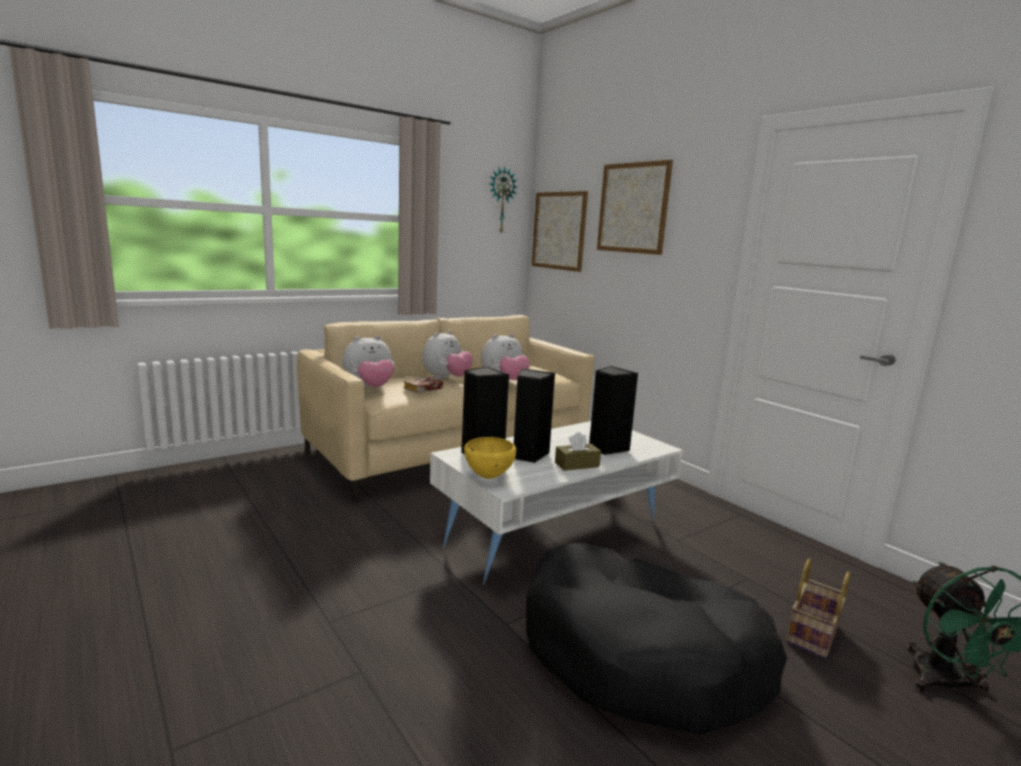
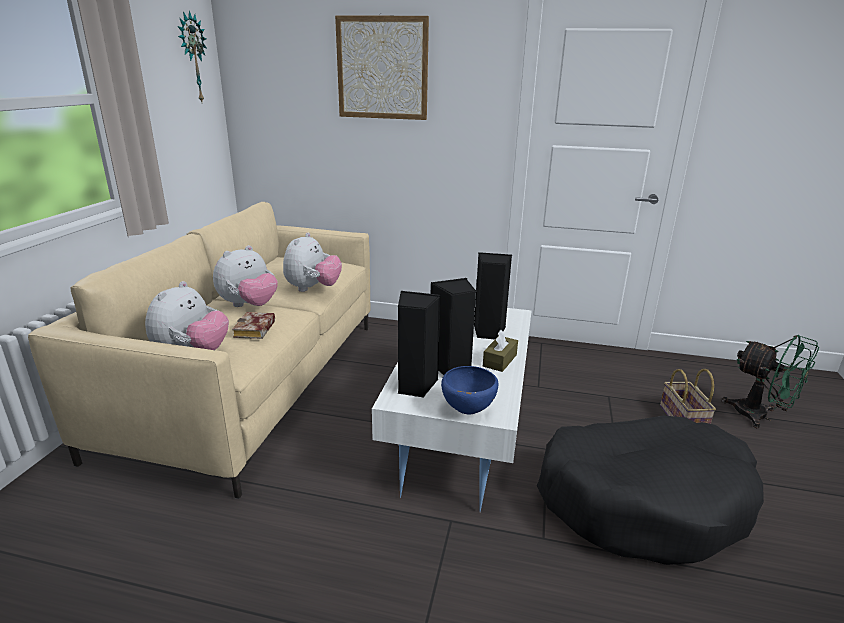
camera: 40 degrees left, 10 degrees up
plush toy [422,330,473,379] -> plush toy turned 45 degrees clockwise [213,245,278,307]
yellow bowl [464,437,516,479] -> blue bowl [441,366,499,414]
picture [532,191,588,272] -> none

